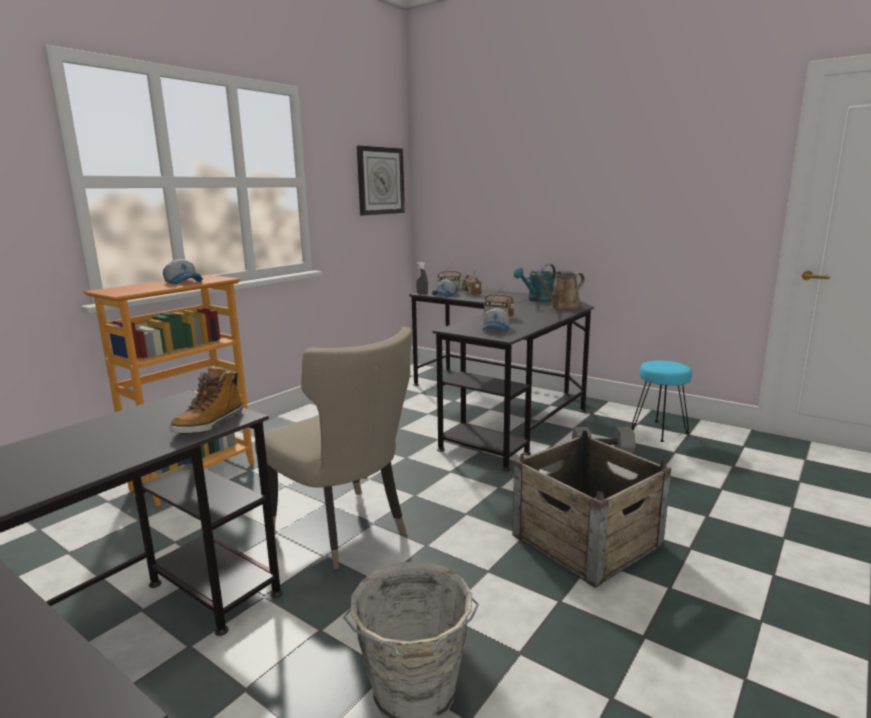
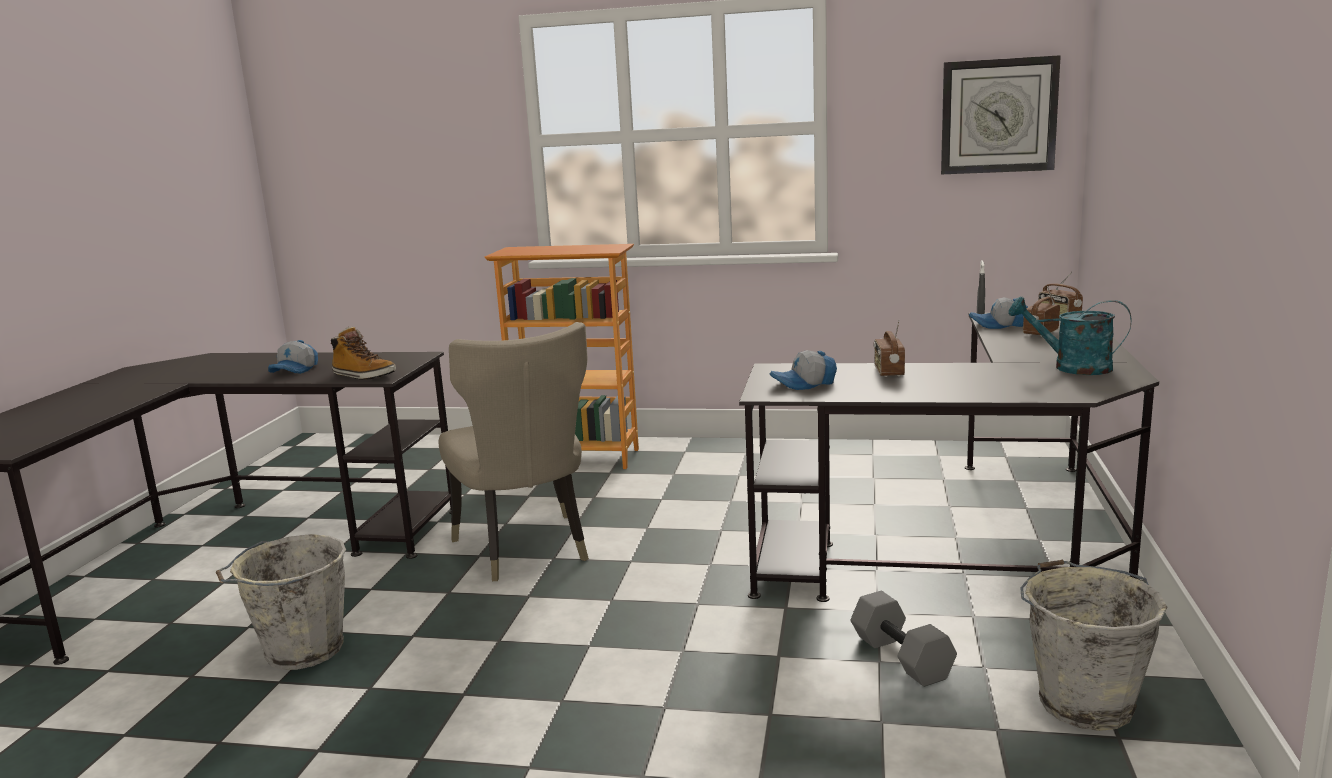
camera: 65 degrees right, 0 degrees up
cap [163,259,203,284] -> cap moved to [268,340,318,374]
boot [169,365,243,434] -> boot turned 150 degrees counterclockwise [330,327,396,380]
beige chair [255,327,412,569] -> beige chair turned 45 degrees counterclockwise [439,322,589,581]
crate [513,430,671,588] -> none
brown watering can [532,271,585,310] -> none
turquoise stool [632,361,692,442] -> grey bucket [1020,559,1167,731]

